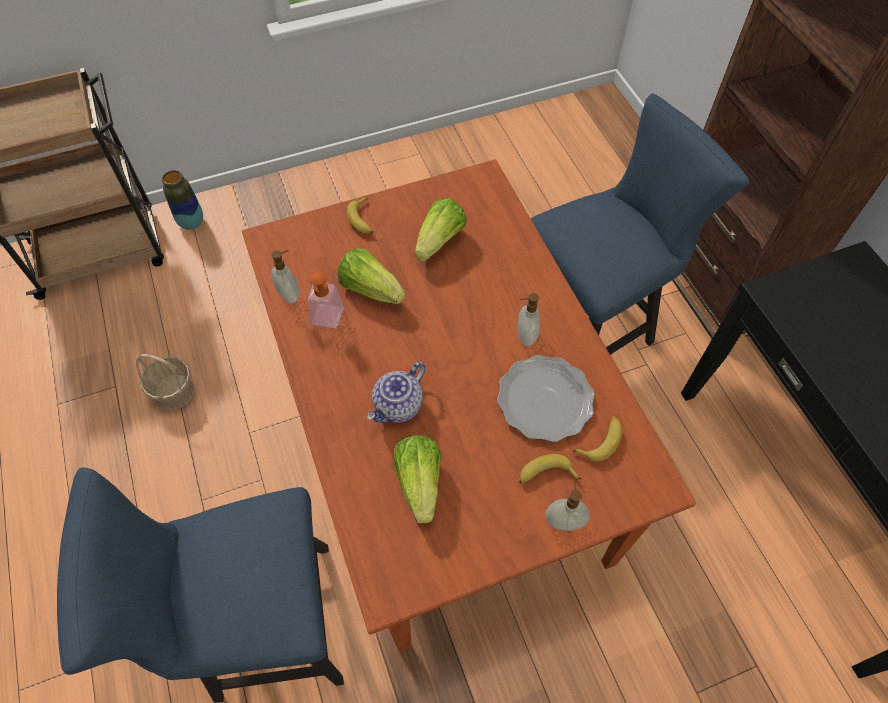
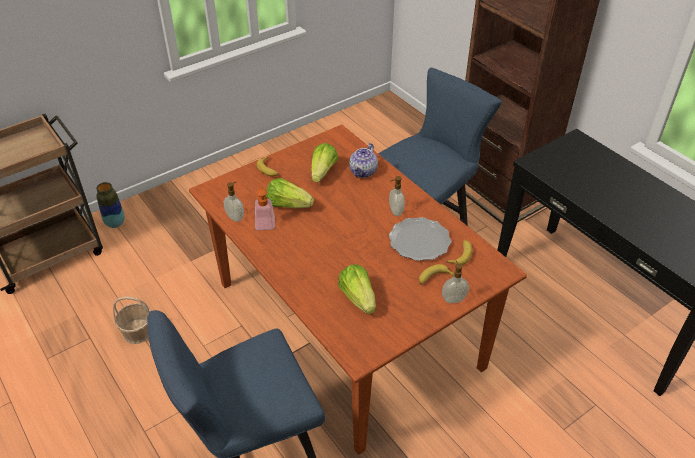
camera: 15 degrees left, 15 degrees down
teapot [367,362,425,423] -> teapot moved to [349,143,378,178]

